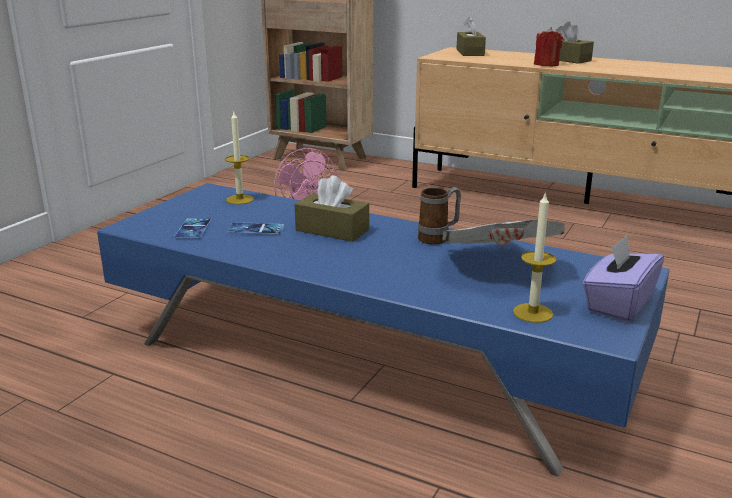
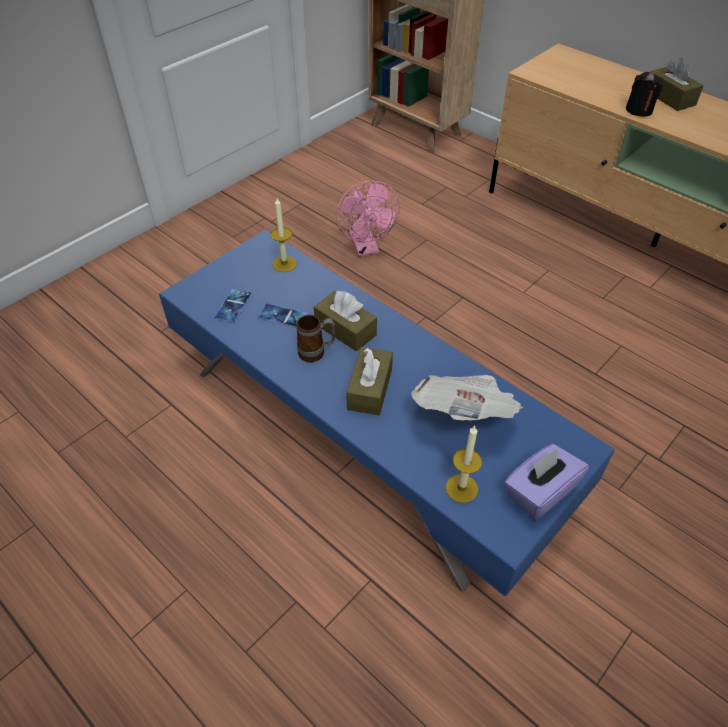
camera: 15 degrees right, 25 degrees up
mug [418,187,461,245] -> mug moved to [296,315,335,362]
brown tissue box [456,16,486,56] -> brown tissue box moved to [346,347,393,415]
red candle [534,27,563,66] -> black candle [626,72,664,117]

